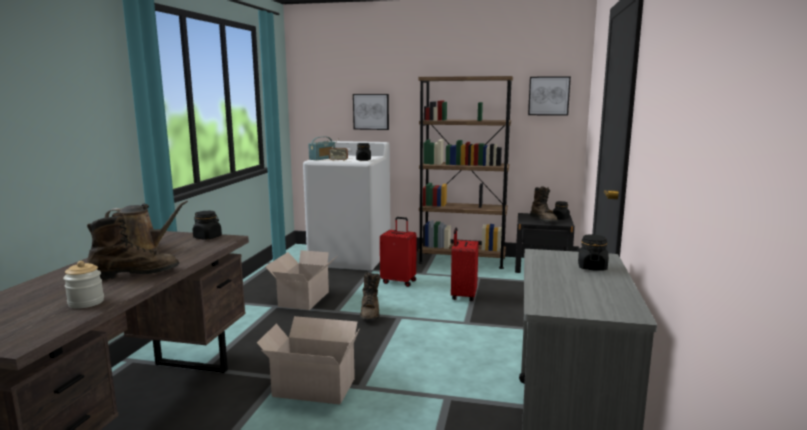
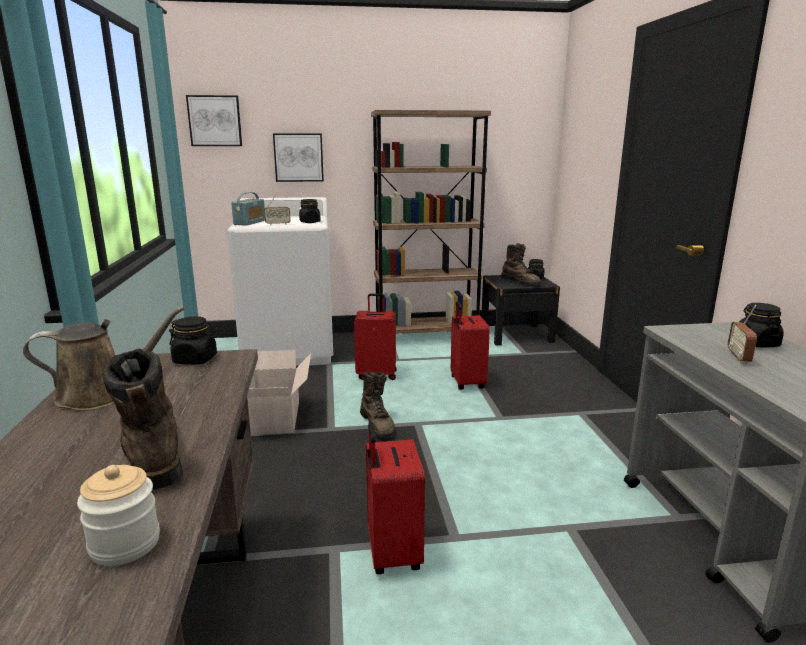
camera: 20 degrees left, 5 degrees up
brown boot [87,212,179,280] -> brown boot turned 75 degrees counterclockwise [103,348,183,490]
cardboard box [257,316,360,405] -> red suitcase [366,423,425,574]
picture [528,76,571,116] -> picture moved to [186,95,242,146]
none -> radio [728,305,757,364]

